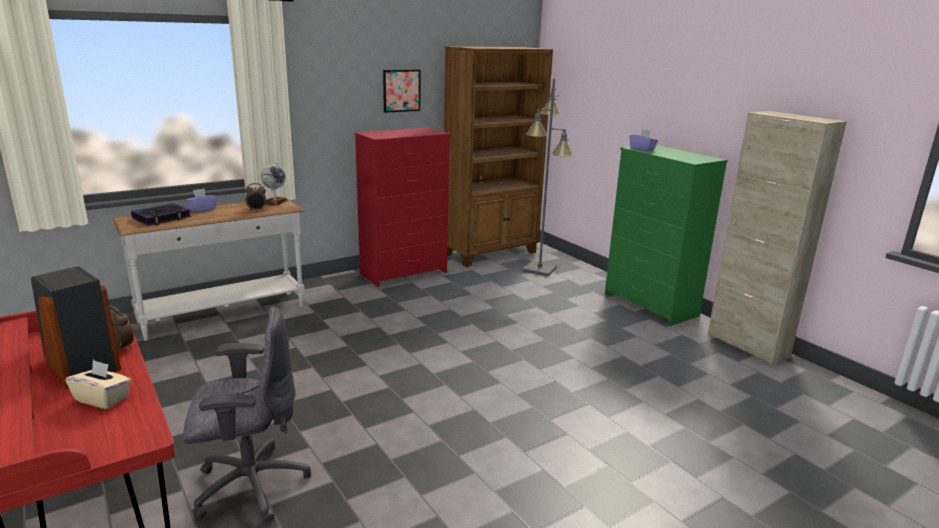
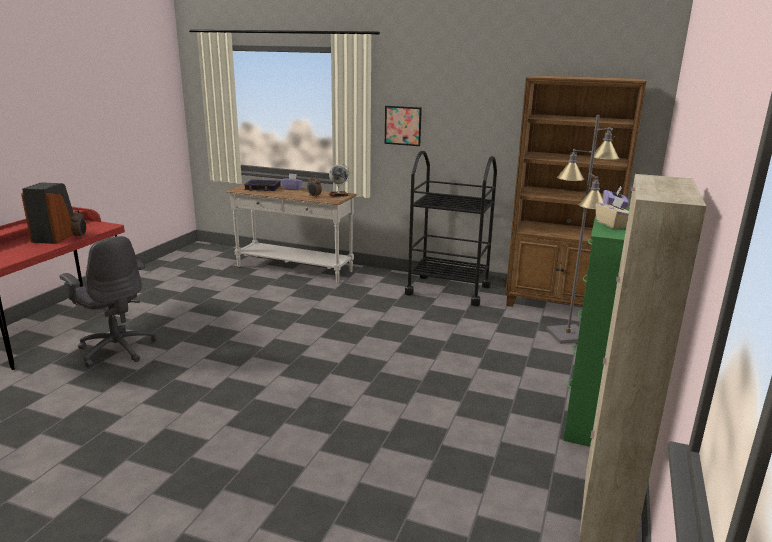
camera: 55 degrees right, 0 degrees up
beige tissue box [66,360,131,409] -> beige tissue box moved to [595,197,629,229]
red dresser [355,128,451,287] -> black cart [405,151,497,306]
picture [383,70,420,113] -> picture moved to [385,106,422,146]

